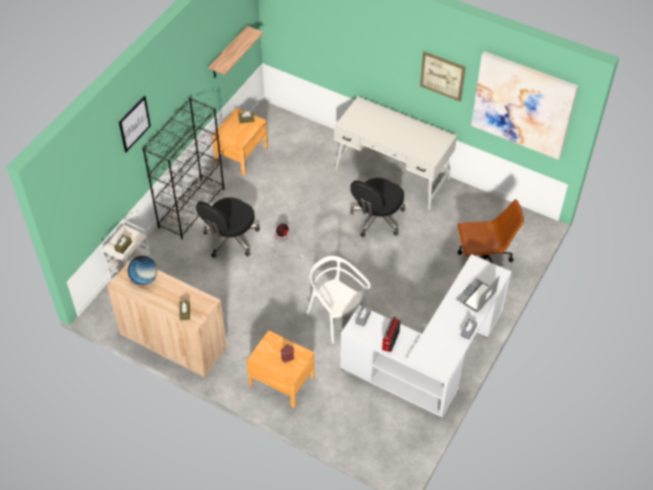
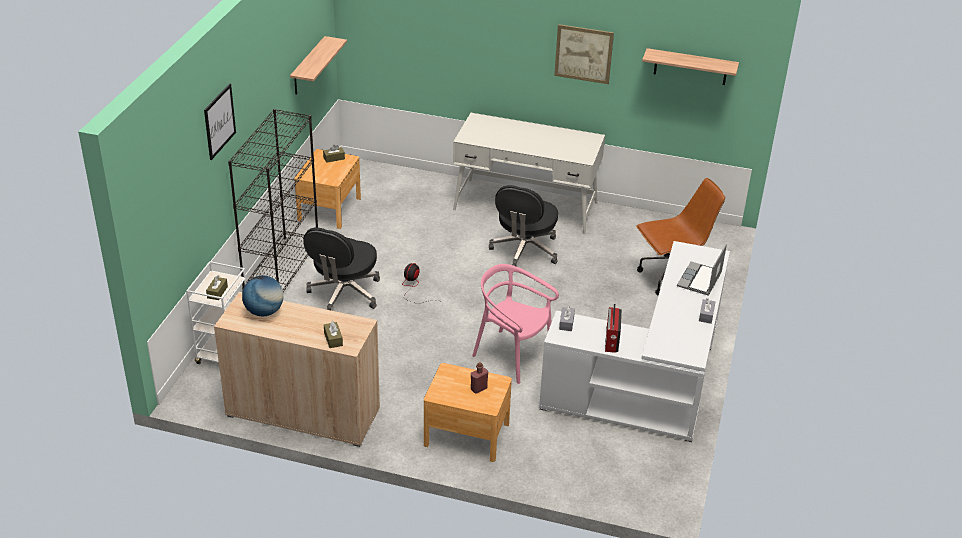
camera: 15 degrees left, 15 degrees down
white chair [307,256,371,343] -> pink chair [472,264,559,384]
picture [471,51,578,160] -> shelf [642,48,739,85]

